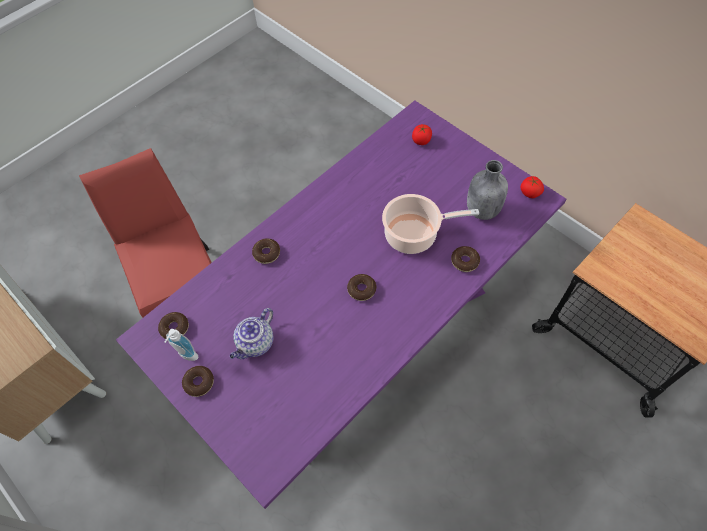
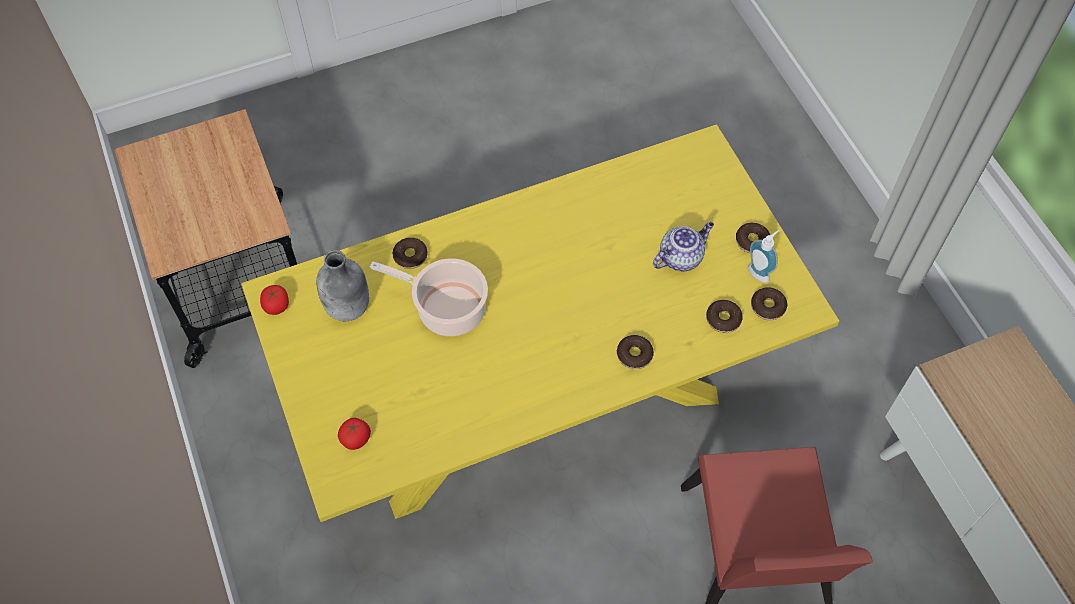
camera: 160 degrees left, 0 degrees up
purple dining table [116,100,566,509] -> yellow dining table [241,124,839,522]
donut [347,274,376,301] -> donut moved to [706,300,743,333]

